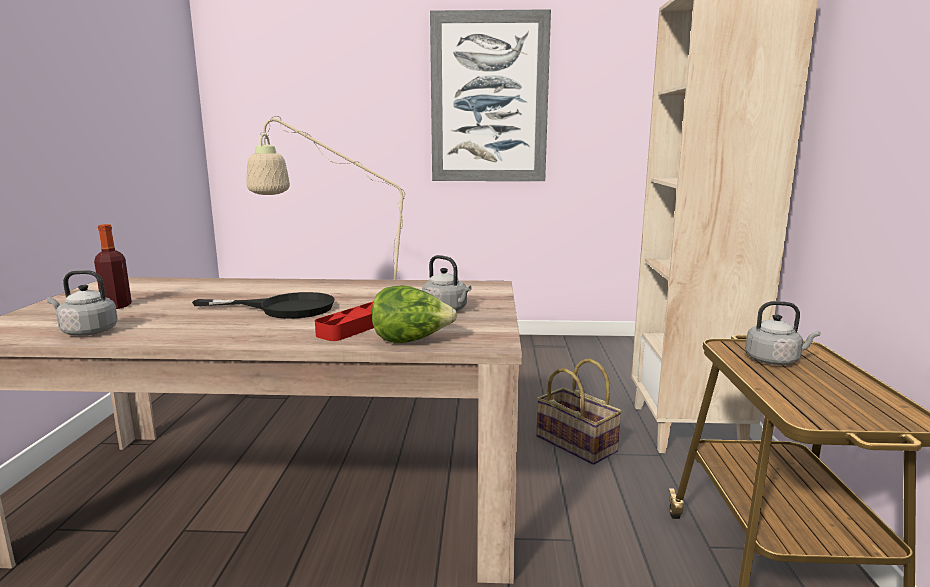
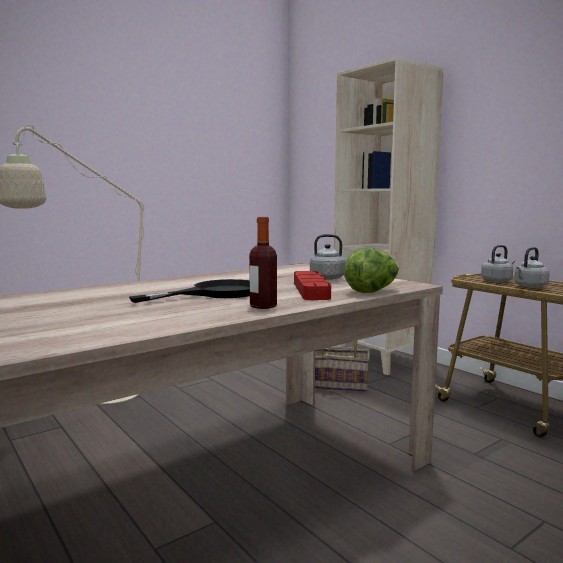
camera: 40 degrees left, 5 degrees down
grey kettle [47,270,118,336] -> grey kettle moved to [514,247,550,288]
bottle [94,224,132,309] -> bottle moved to [249,217,277,309]
picture [430,9,551,181] -> none

